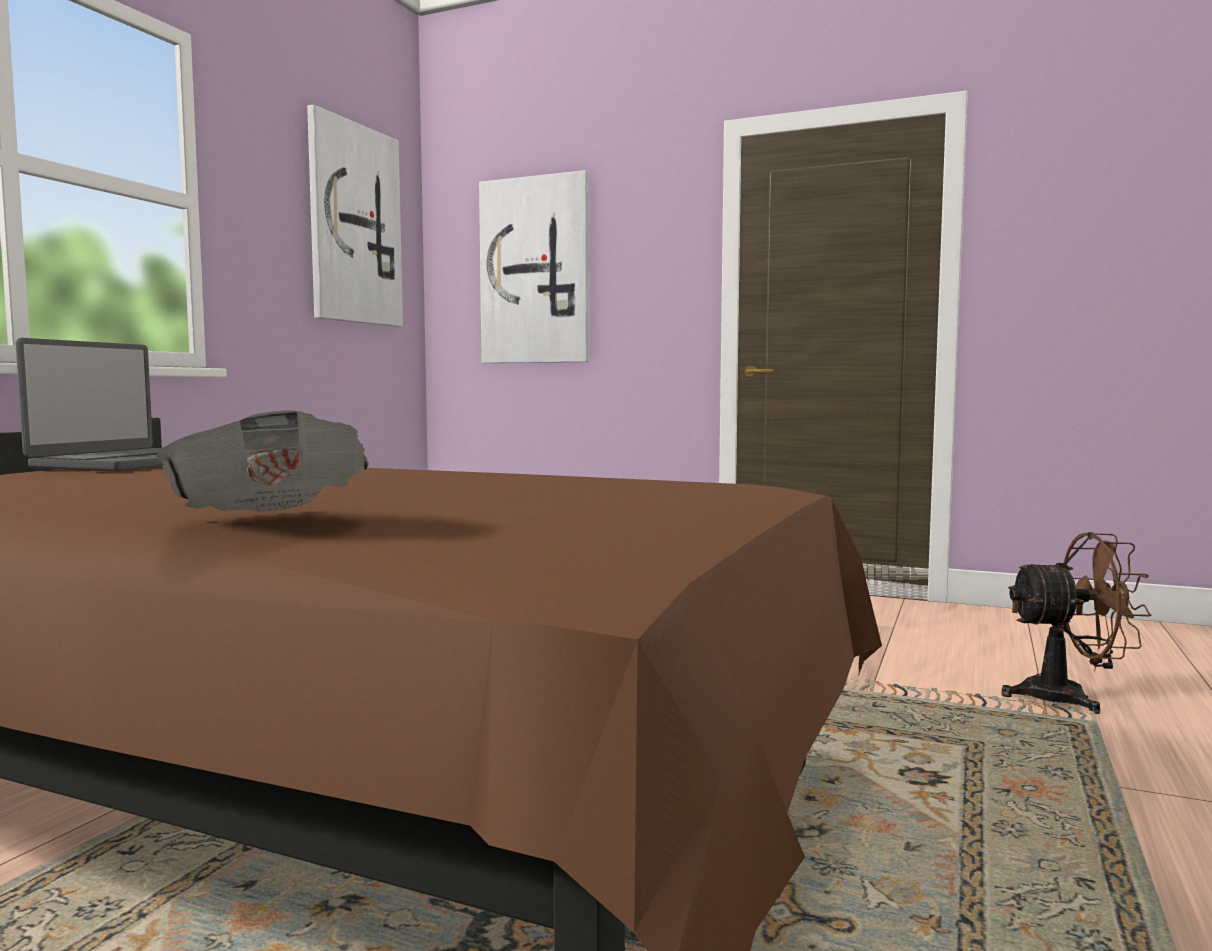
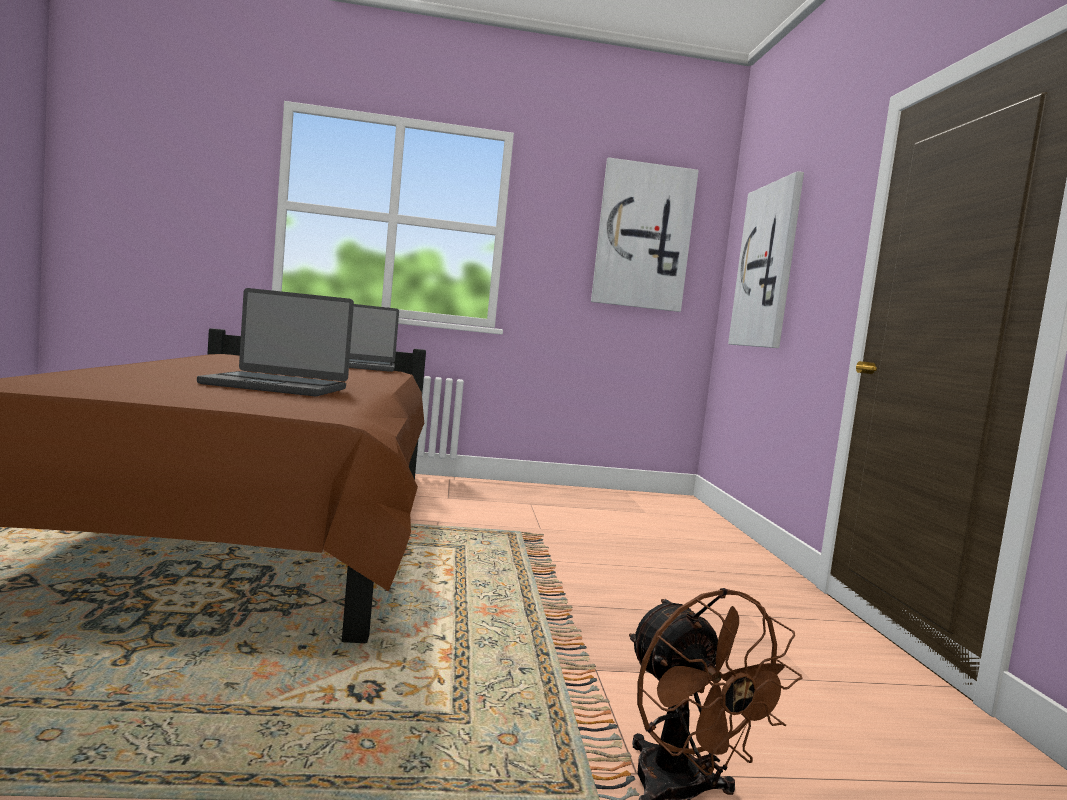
camera: 60 degrees right, 0 degrees up
newspaper [156,410,369,511] -> none
none -> laptop [197,288,354,396]

